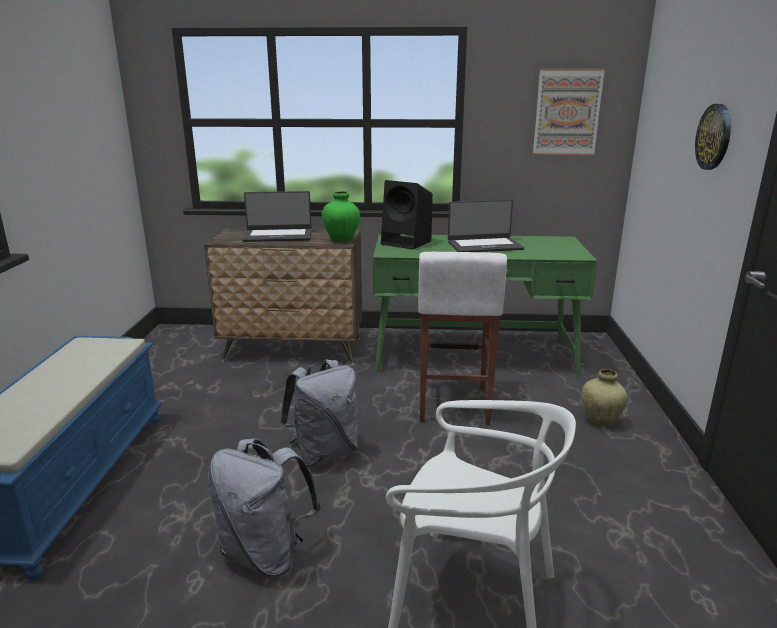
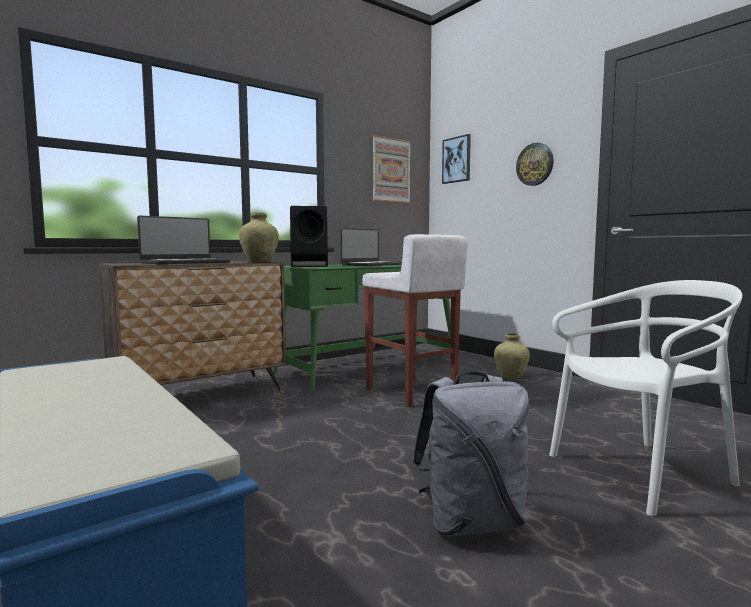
camera: 40 degrees left, 15 degrees down
grey backpack [280,360,358,467] -> none
green vase [322,191,360,242] -> beige vase [239,212,279,262]
none -> picture [442,134,471,184]

